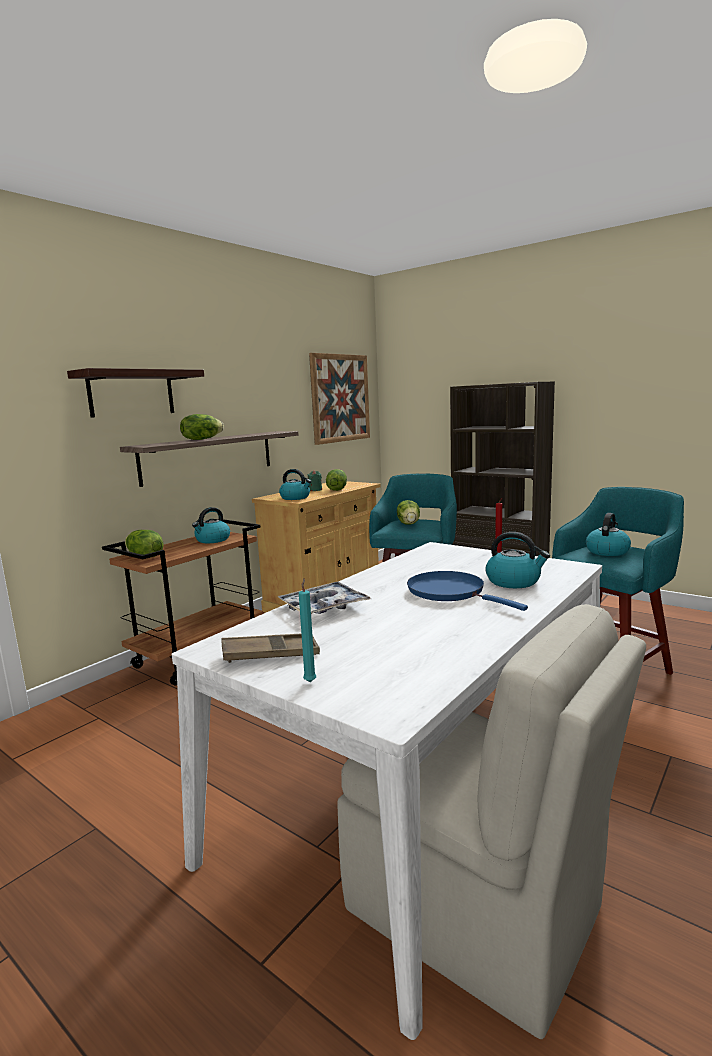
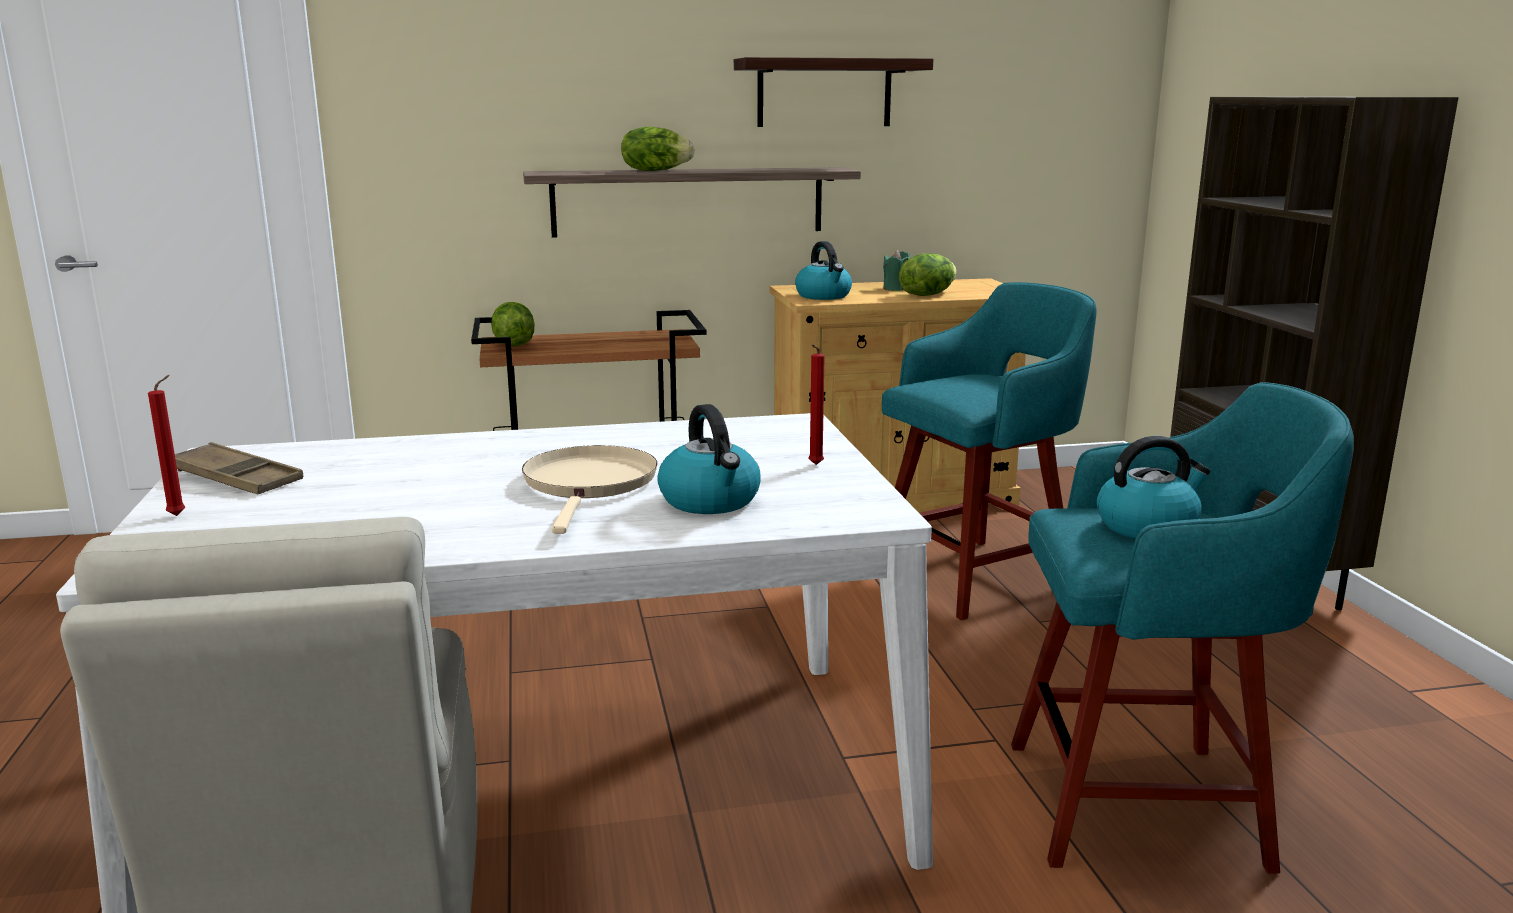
camera: 40 degrees right, 5 degrees up
shelf [67,368,204,418] -> shelf moved to [734,57,933,127]
kettle [192,507,230,543] -> none
tray [278,582,371,614] -> none
turquoise candle [299,578,316,682] -> red candle [148,375,185,516]
picture [309,353,370,445] -> none
lettuce [397,500,420,525] -> none
blue frying pan [407,571,528,611] -> beige frying pan [522,445,658,534]

